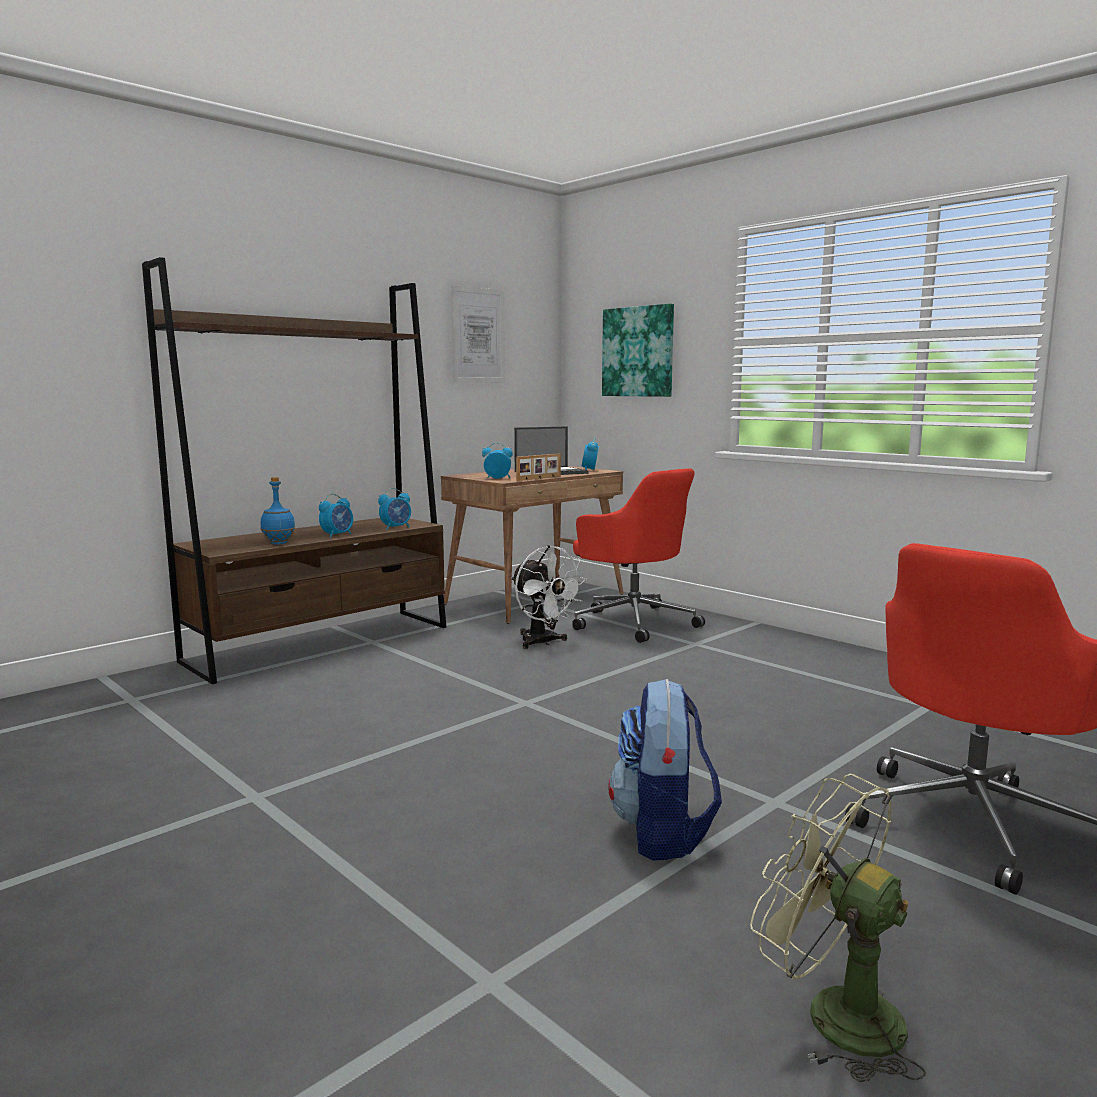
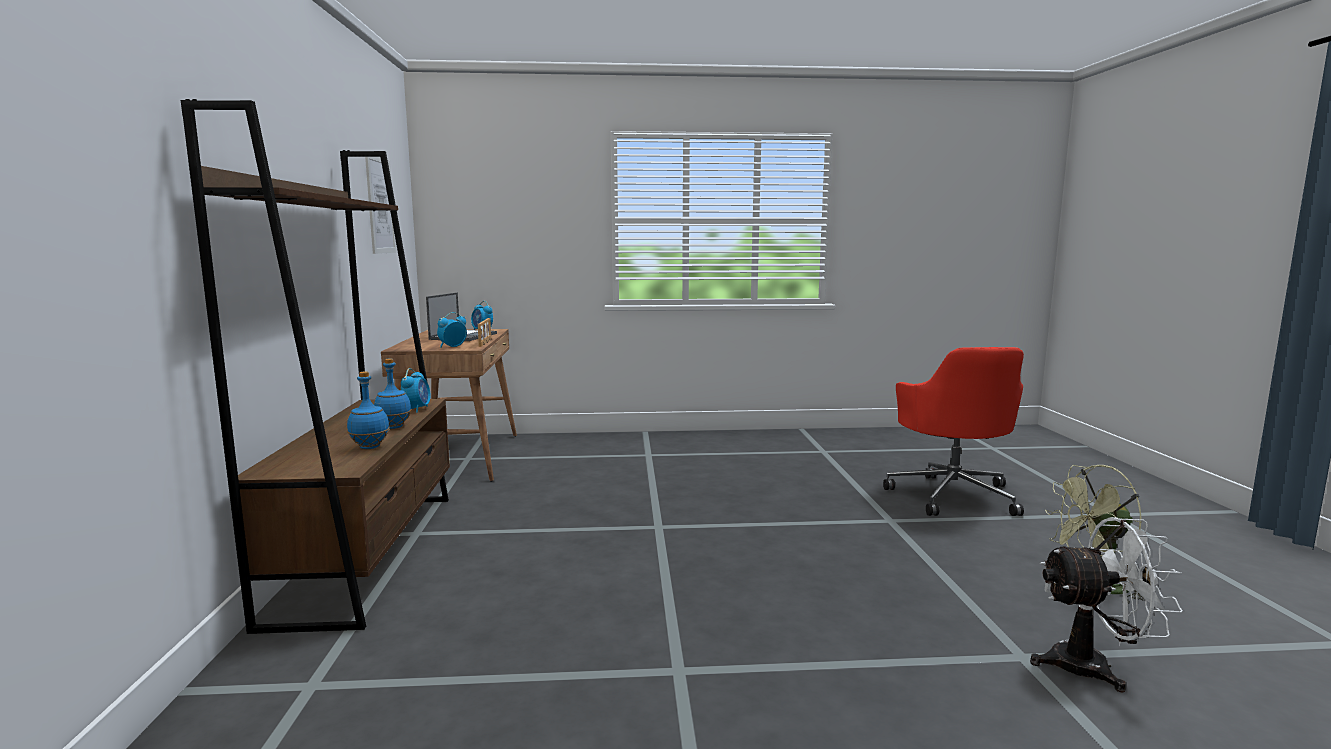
camera: 50 degrees left, 0 degrees up
alarm clock [319,493,353,538] -> blue bottle [374,359,411,429]
white fan [511,545,587,649] -> white fan moved to [1030,517,1183,693]
red office chair [572,468,705,643] -> none
picture [602,304,674,397] -> none
backpack [608,679,722,861] -> none

